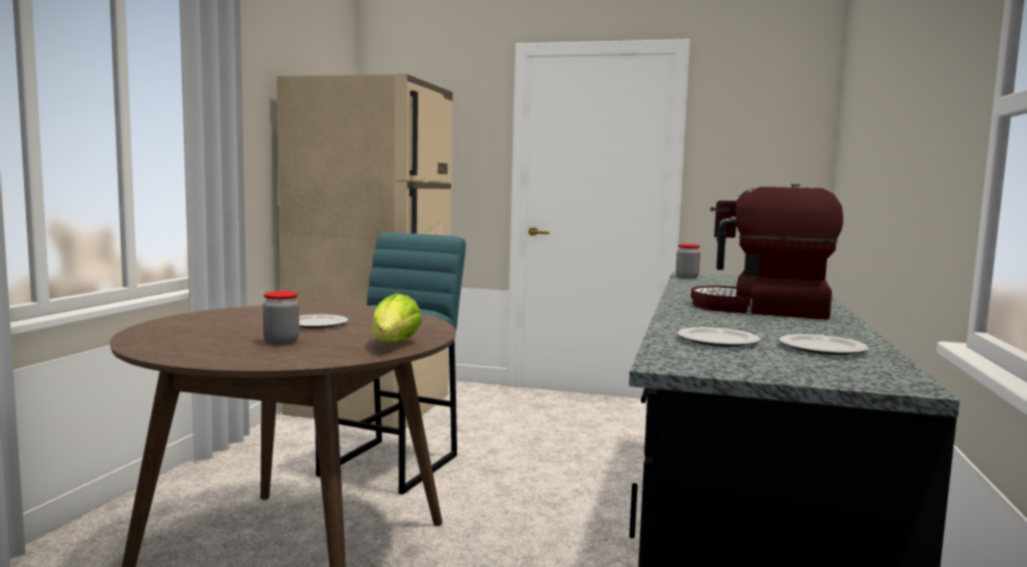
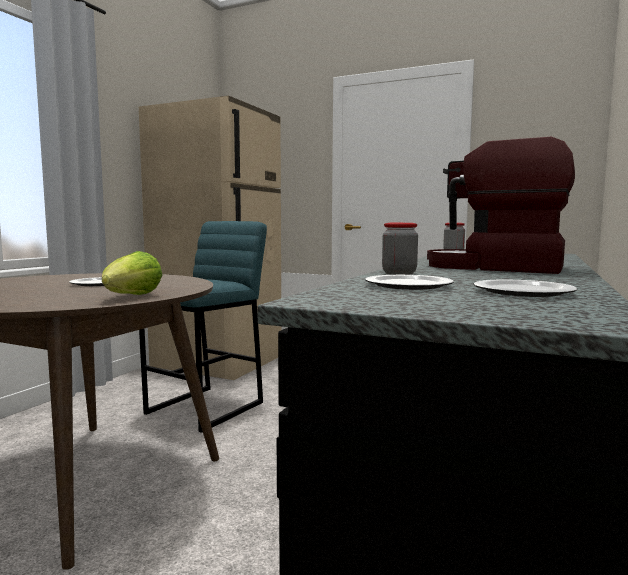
camera: 10 degrees right, 0 degrees up
jar [263,291,299,345] -> jar moved to [382,223,418,275]

